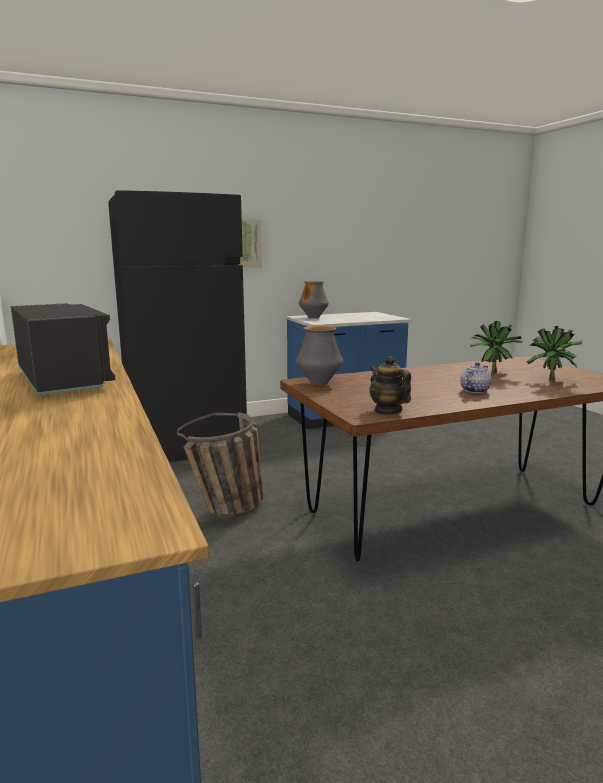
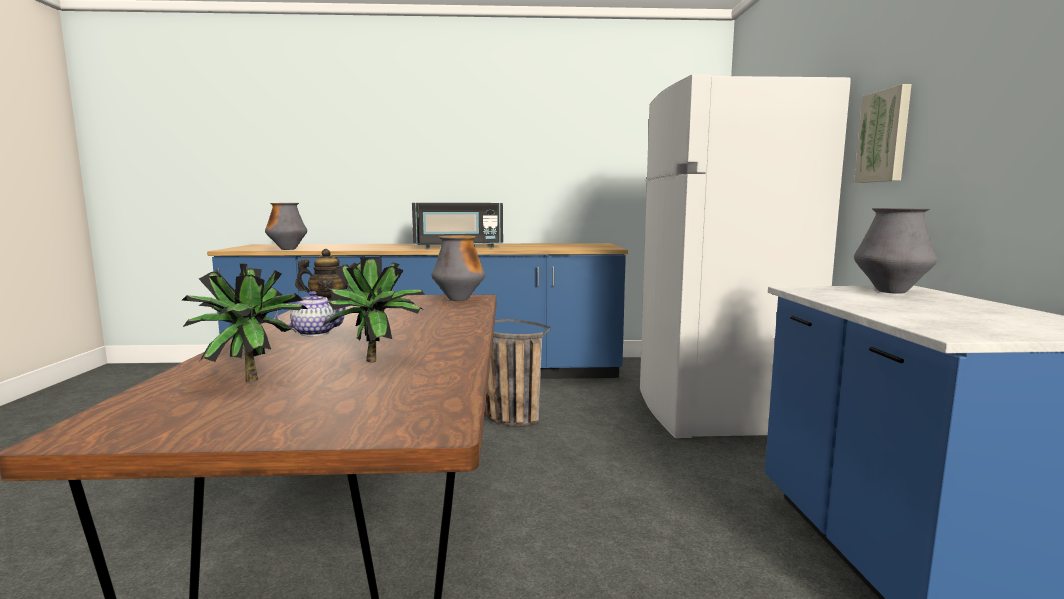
camera: 110 degrees right, 5 degrees down
black fridge [108,190,247,462] -> white fridge [640,74,851,438]
teapot [460,362,492,393] -> teapot turned 75 degrees counterclockwise [275,291,346,336]
none -> vase [265,203,307,250]

